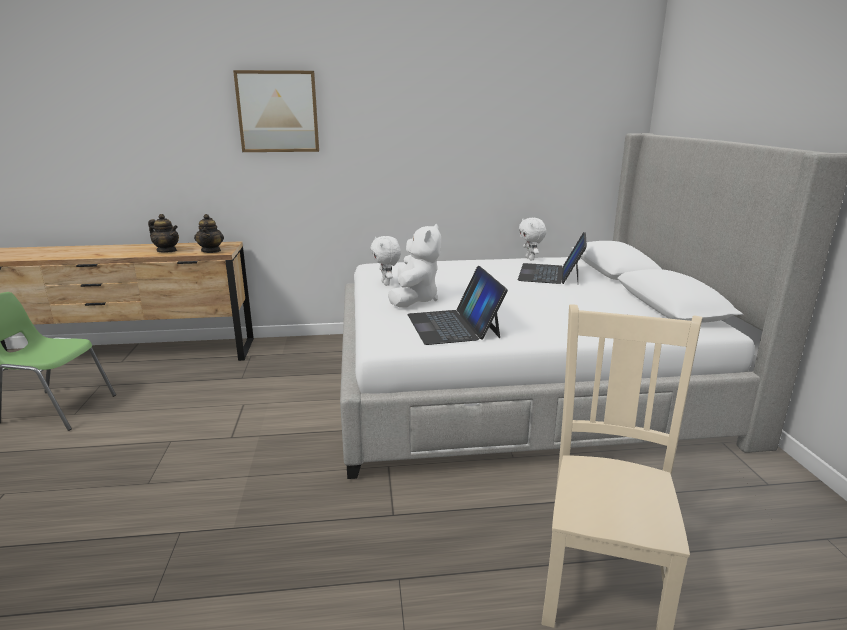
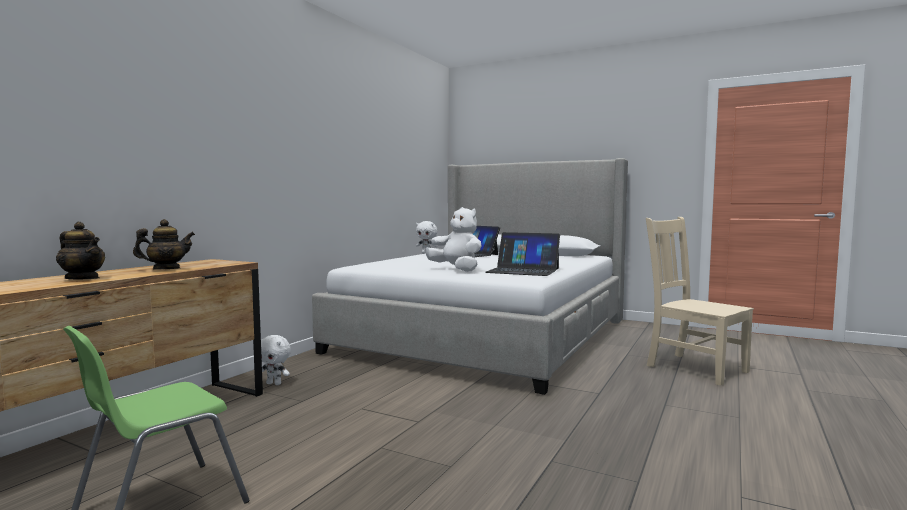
camera: 55 degrees left, 15 degrees down
teapot [194,214,224,253] -> teapot moved to [56,222,105,279]
picture [233,70,319,152] -> none
white plush toy [370,236,401,286] -> white plush toy moved to [261,335,291,385]

